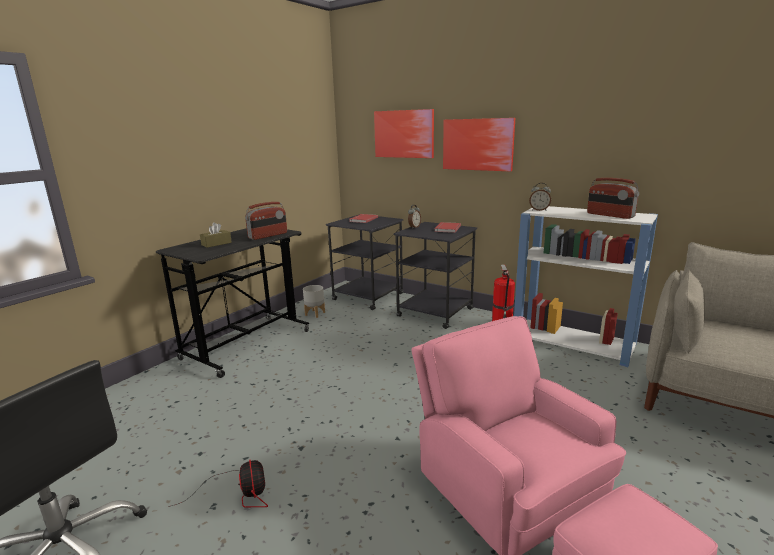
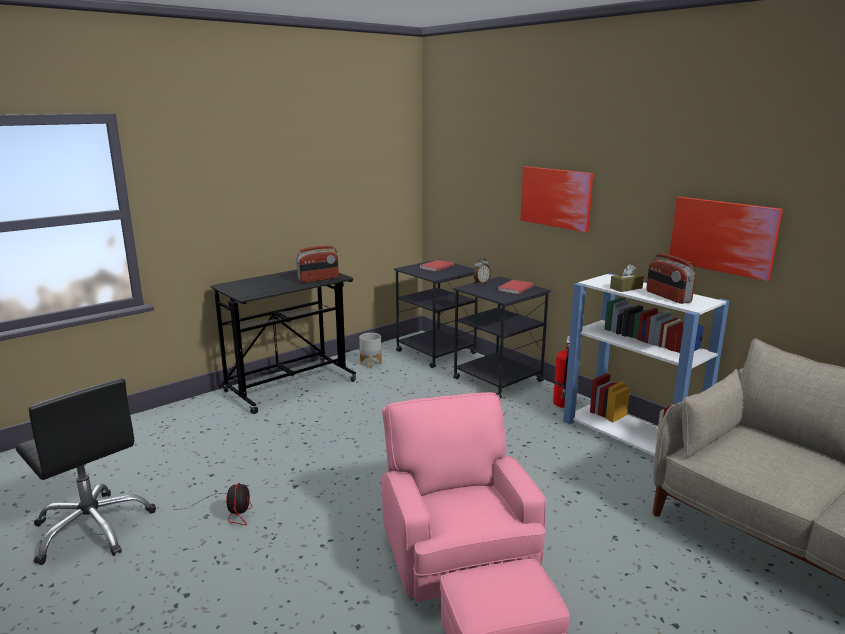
camera: 15 degrees right, 0 degrees up
brown tissue box [200,222,232,248] -> brown tissue box moved to [610,264,644,292]
picture [374,109,434,158] -> picture moved to [669,197,783,281]
alarm clock [529,183,551,211] -> none

